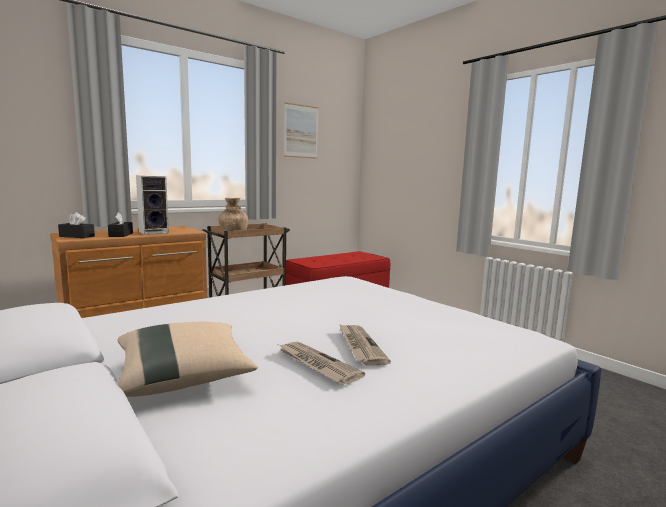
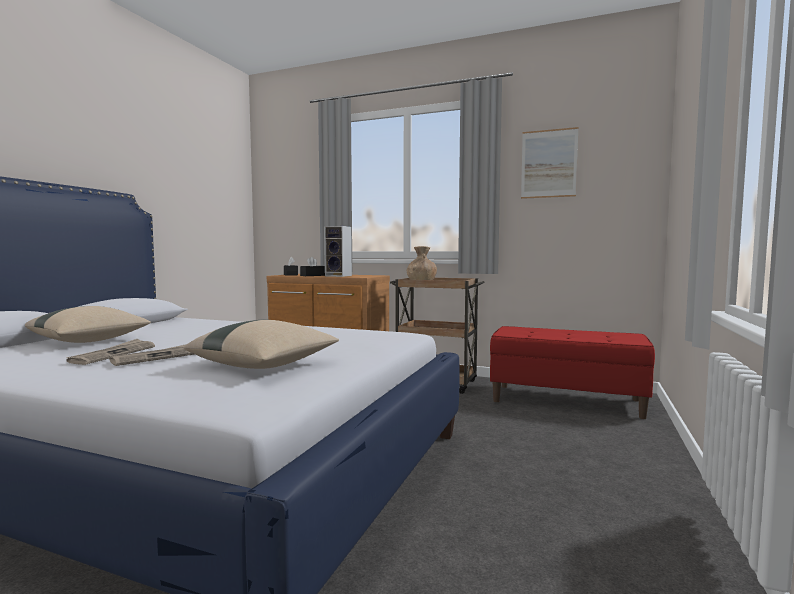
camera: 60 degrees right, 5 degrees down
none -> beige pillow [184,320,339,369]

